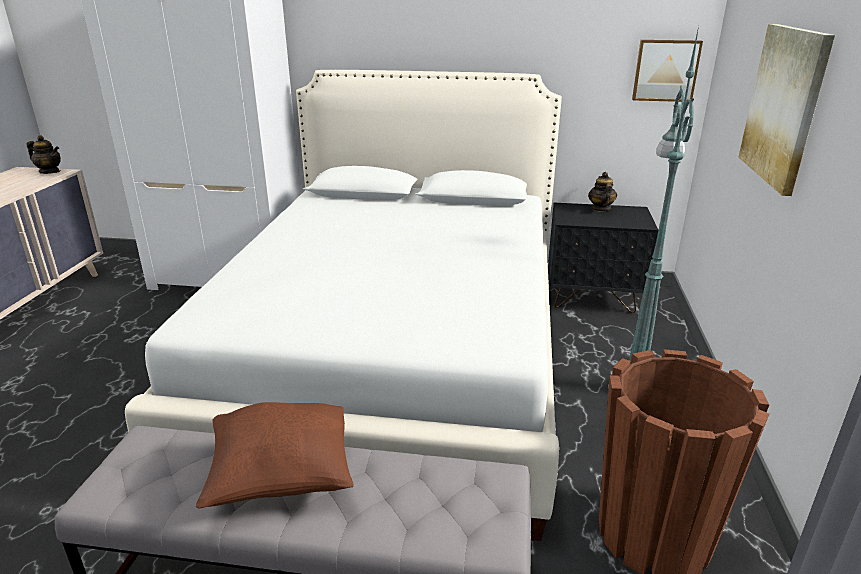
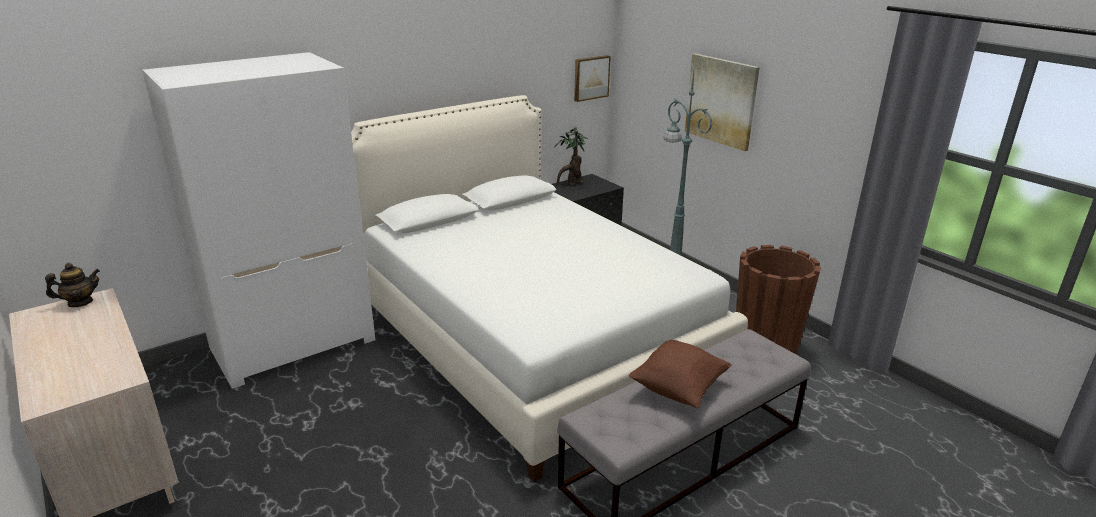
camera: 45 degrees left, 0 degrees up
teapot [588,172,617,212] -> potted plant [554,127,588,185]

